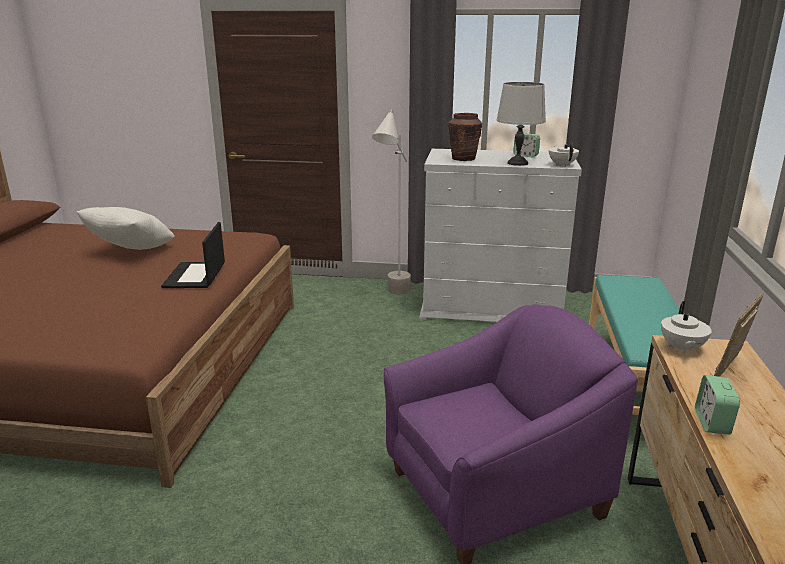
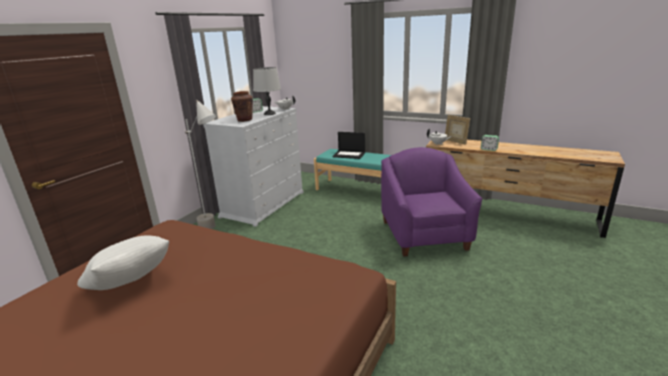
camera: 70 degrees left, 0 degrees up
laptop [161,222,225,288] -> laptop moved to [332,132,365,159]

